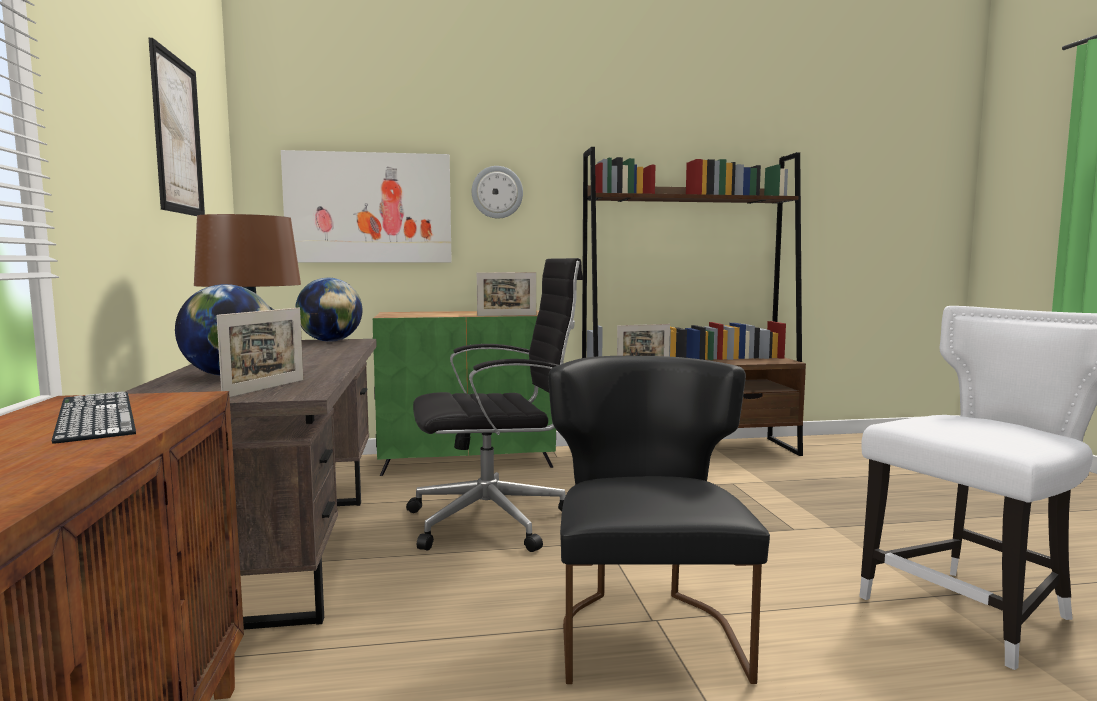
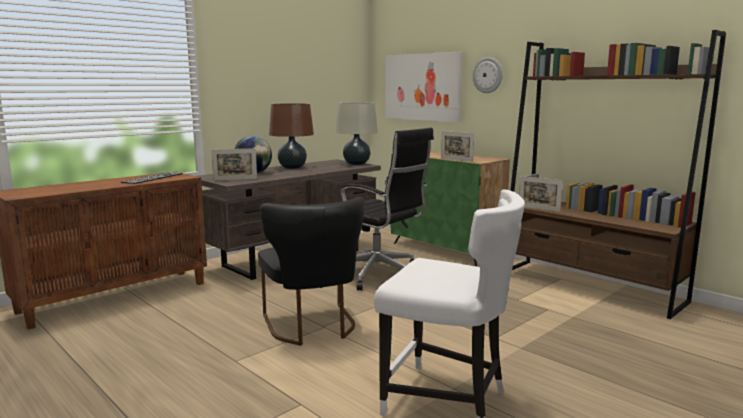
camera: 55 degrees right, 5 degrees up
picture [149,38,205,216] -> none
globe [295,278,362,342] -> beige table lamp [335,103,378,165]
black chair [548,356,770,684] -> black chair turned 105 degrees clockwise [258,197,365,346]

